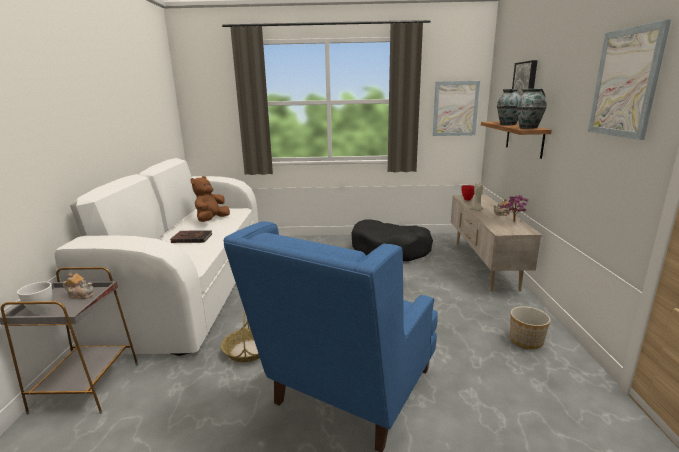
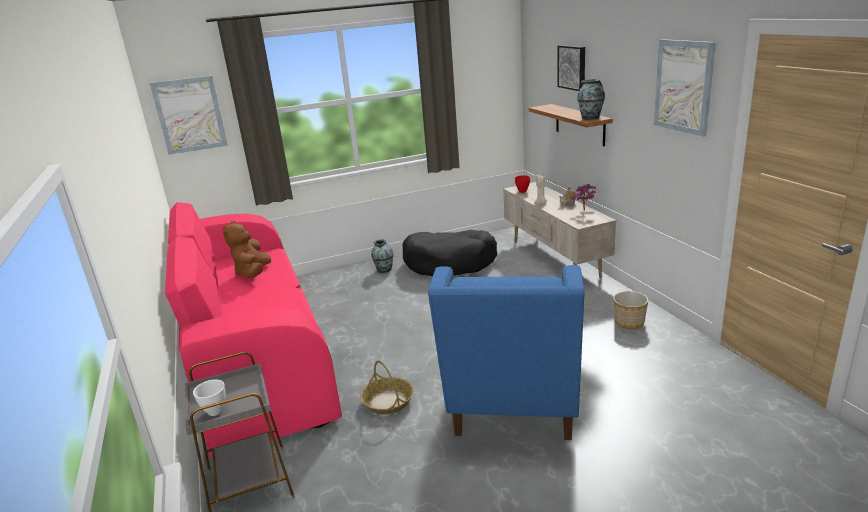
camera: 20 degrees left, 5 degrees up
white sofa [55,158,258,356] -> pink sofa [165,202,342,458]
teapot [63,273,94,299] -> none
brown book [170,230,212,243] -> none
picture [433,81,480,136] -> picture moved to [150,76,228,155]
vase [497,89,521,125] -> vase moved to [371,239,393,273]

